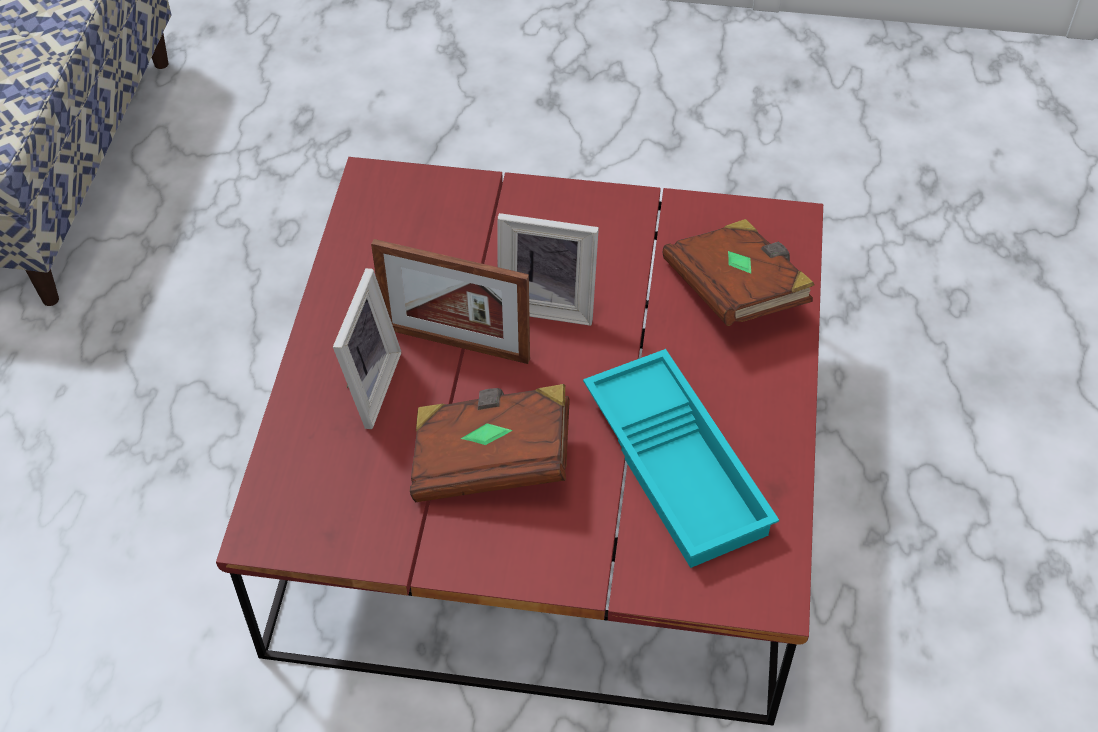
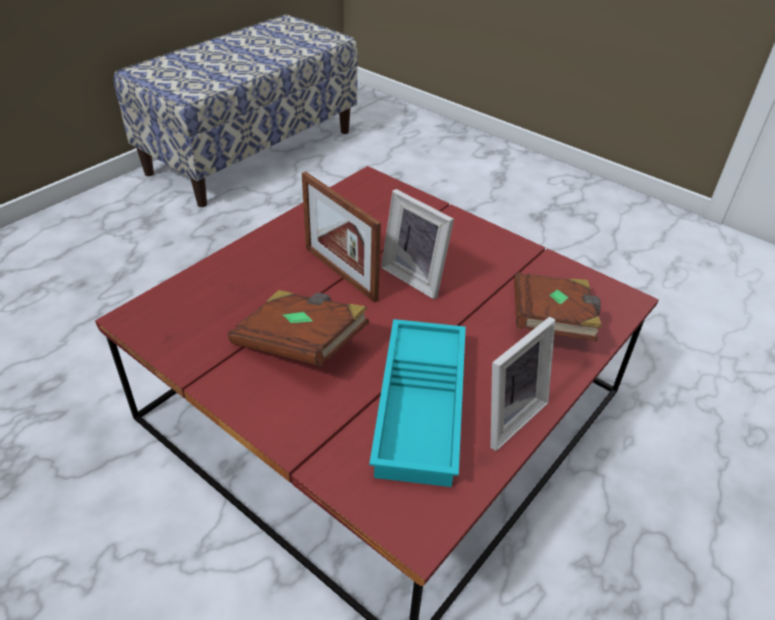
camera: 30 degrees right, 10 degrees down
picture frame [333,268,402,429] -> picture frame moved to [490,317,555,451]

